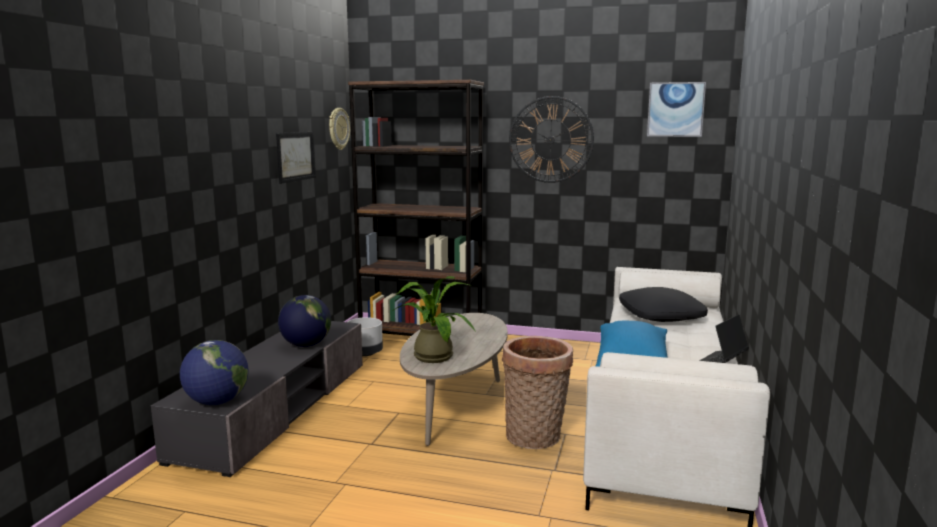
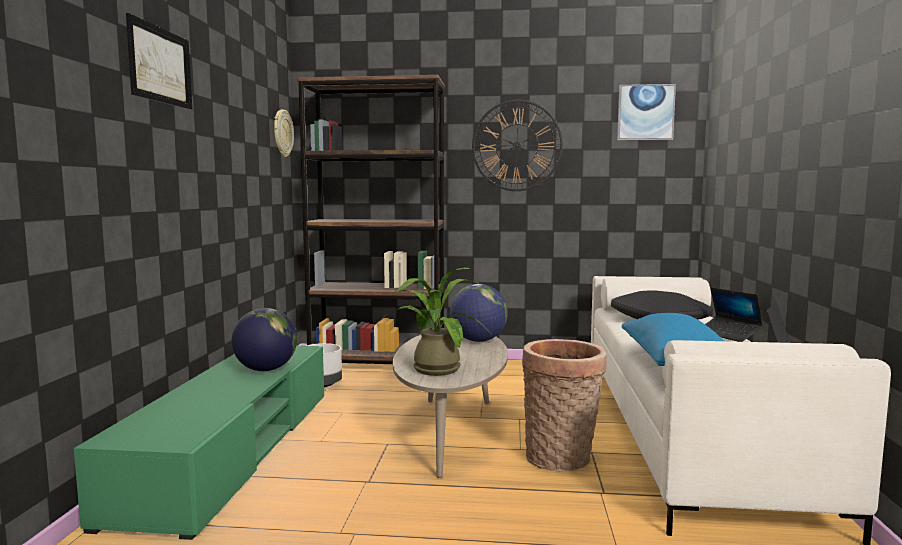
camera: 10 degrees left, 5 degrees down
grey tv stand [151,321,363,477] -> green tv stand [74,346,324,540]
globe [180,340,248,405] -> globe moved to [450,284,508,342]
picture [276,132,316,184] -> picture moved to [126,13,192,110]
none -> laptop [705,287,763,342]

